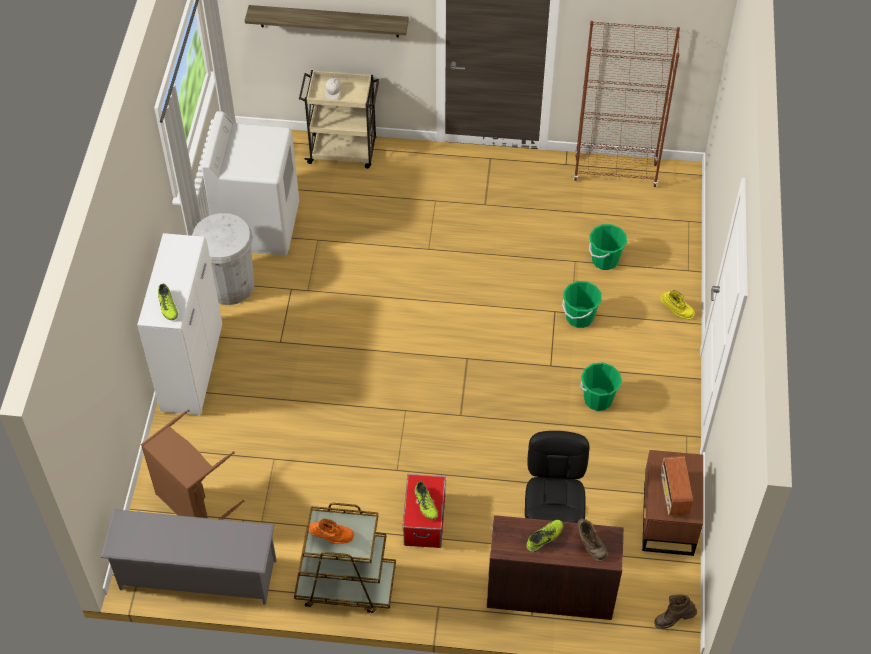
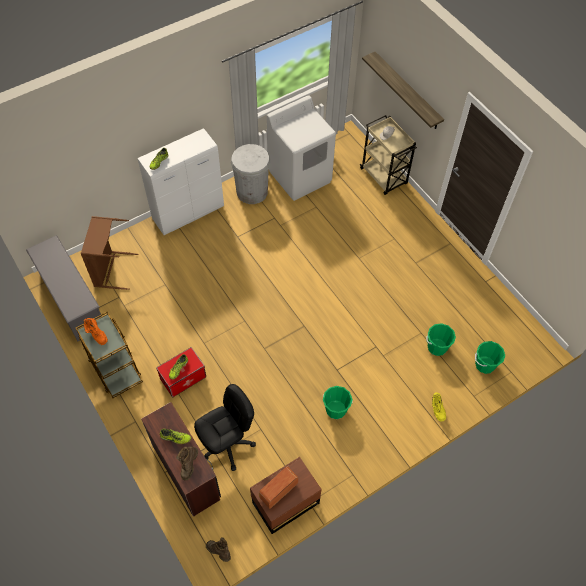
camera: 50 degrees right, 5 degrees up
green bucket [562,281,602,328] -> green bucket moved to [475,341,505,374]
brown bookcase [573,21,680,187] -> none

